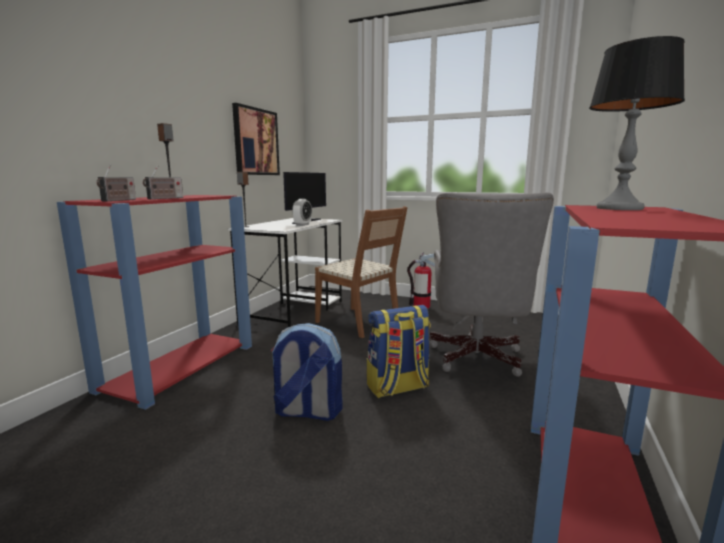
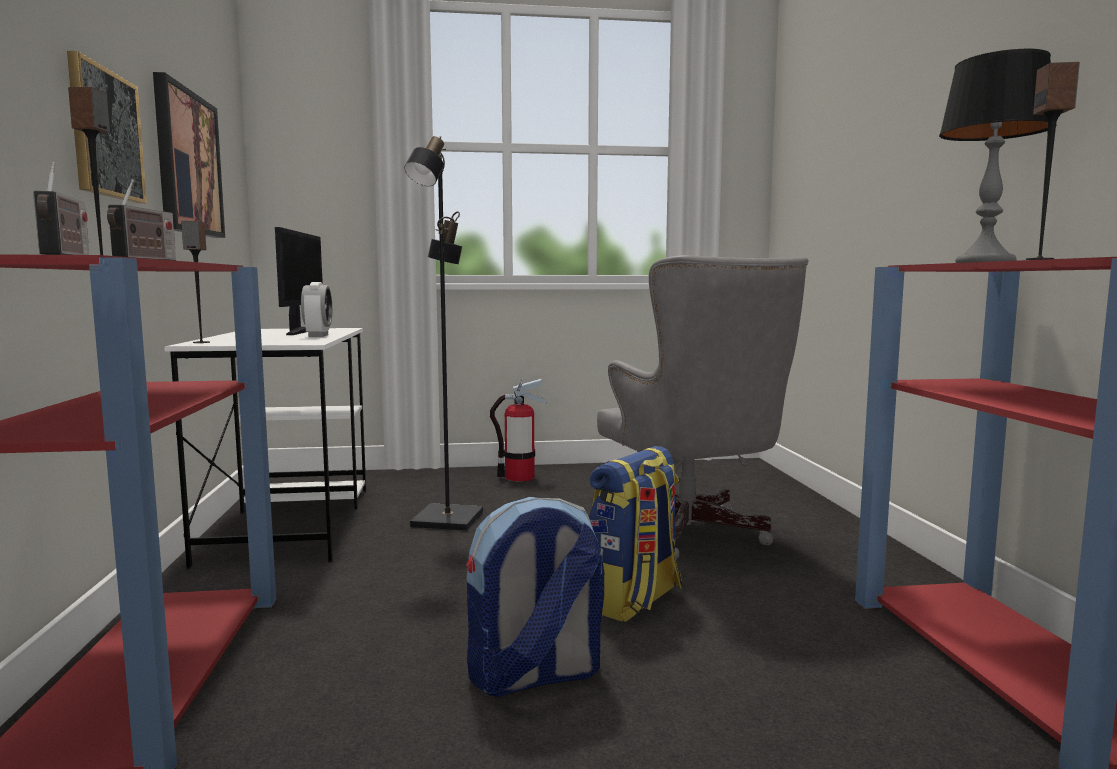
camera: 30 degrees left, 5 degrees down
chair [315,206,407,338] -> black floor lamp [404,136,483,530]
none -> picture [67,51,147,204]
none -> speaker [1026,62,1080,260]

